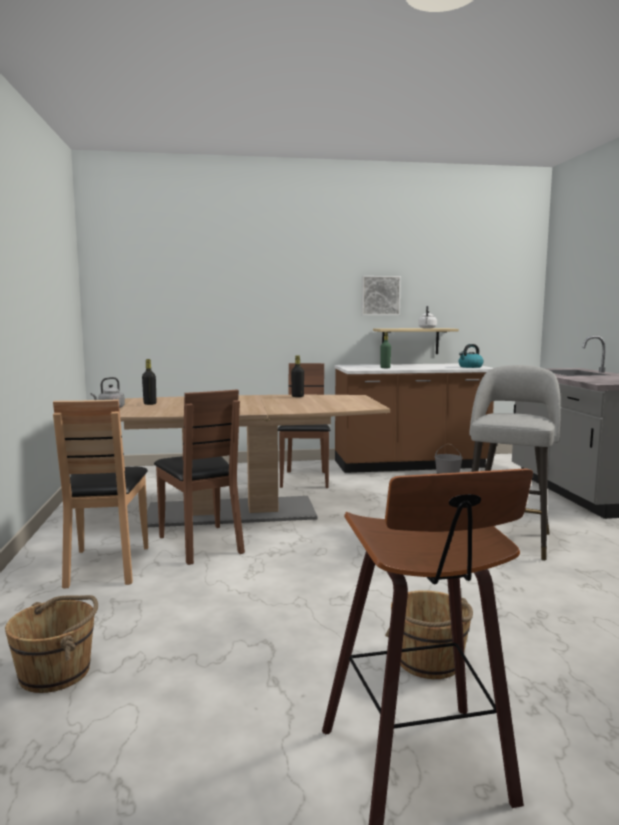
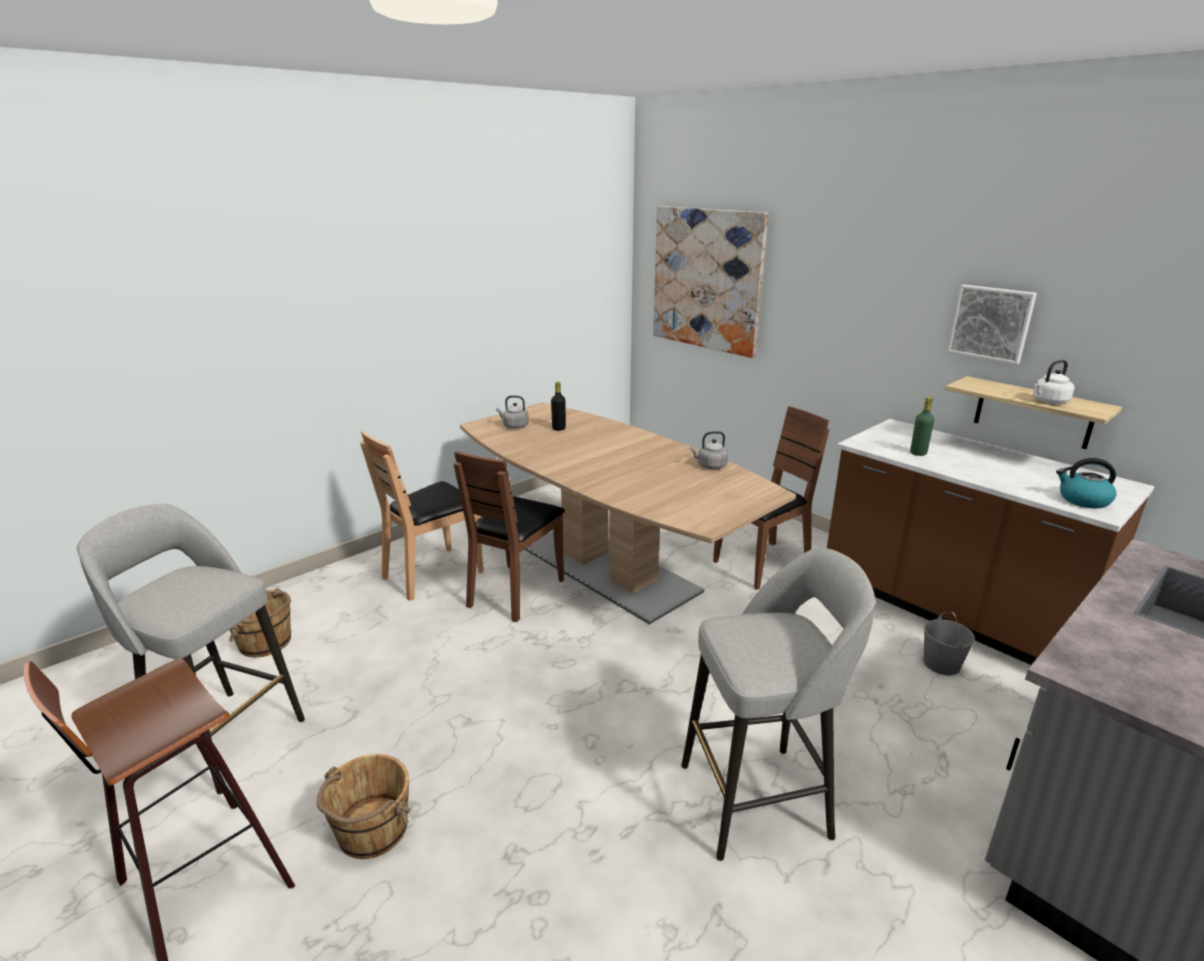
camera: 55 degrees right, 15 degrees up
black bottle [291,355,304,397] -> grey kettle [690,431,728,469]
none -> grey stool [77,504,305,794]
none -> picture [653,206,768,358]

